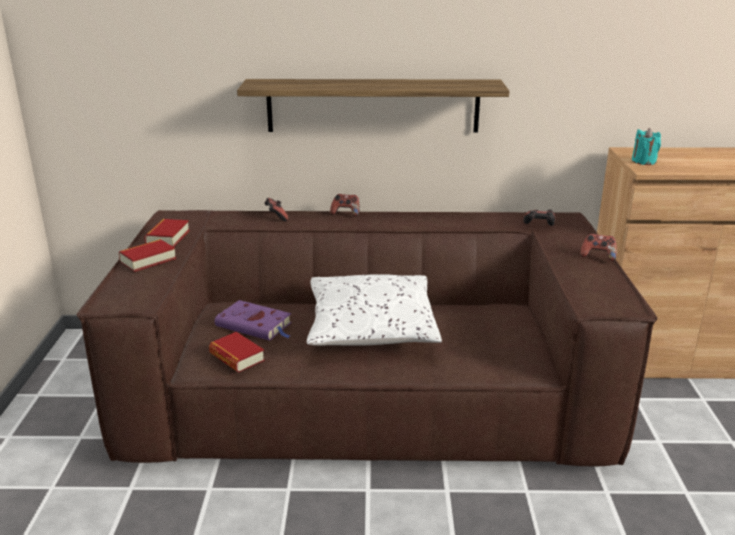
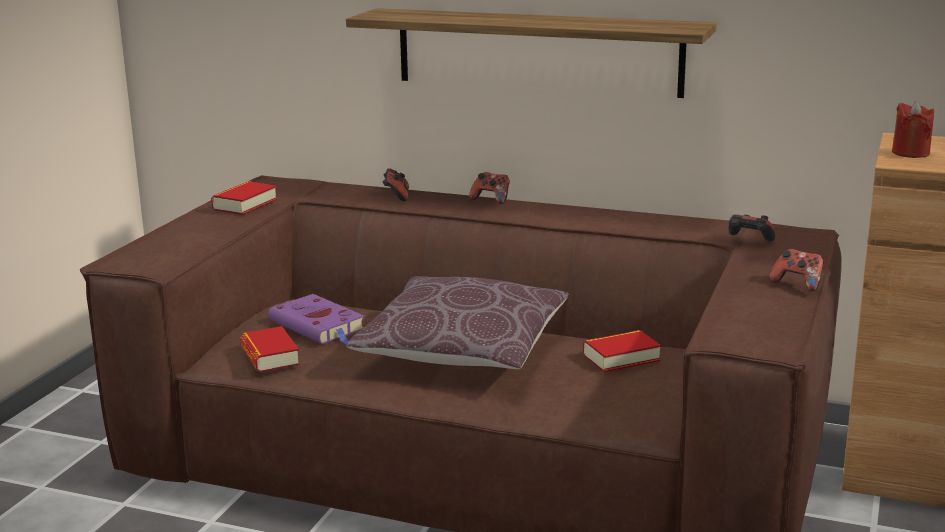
camera: 20 degrees right, 5 degrees down
book [119,239,176,272] -> book moved to [583,330,661,372]
white pillow [307,274,442,346] -> brown pillow [347,276,568,369]
turquoise candle [632,128,661,165] -> red candle [892,101,934,158]

